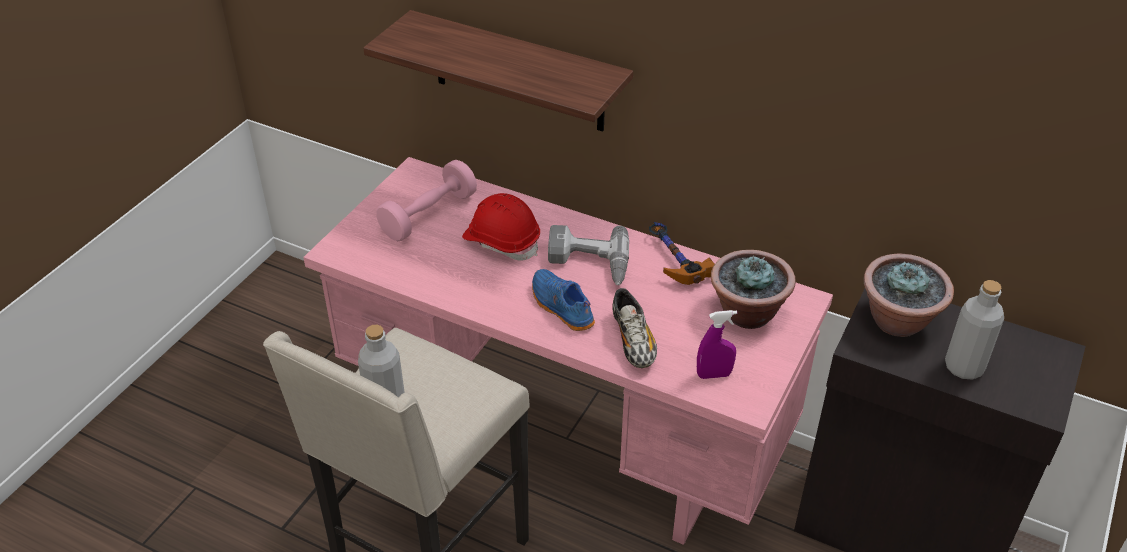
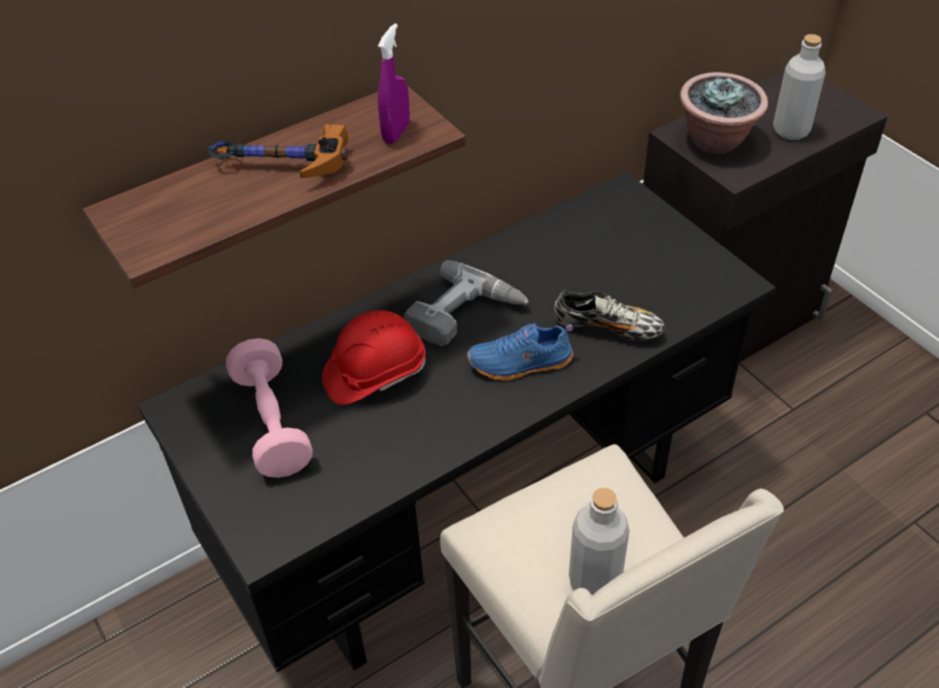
camera: 60 degrees left, 5 degrees up
pink desk [303,157,833,545] -> black desk [137,172,776,672]
hammer [649,222,715,285] -> hammer moved to [206,125,348,178]
purple spray bottle [697,310,737,379] -> purple spray bottle moved to [378,23,410,144]
potted plant [711,250,796,329] -> none

